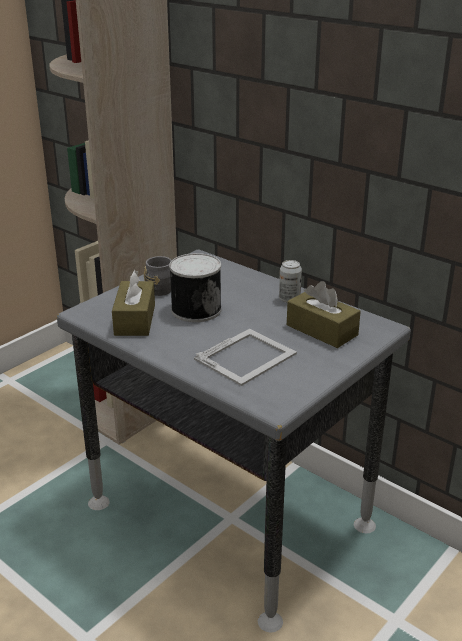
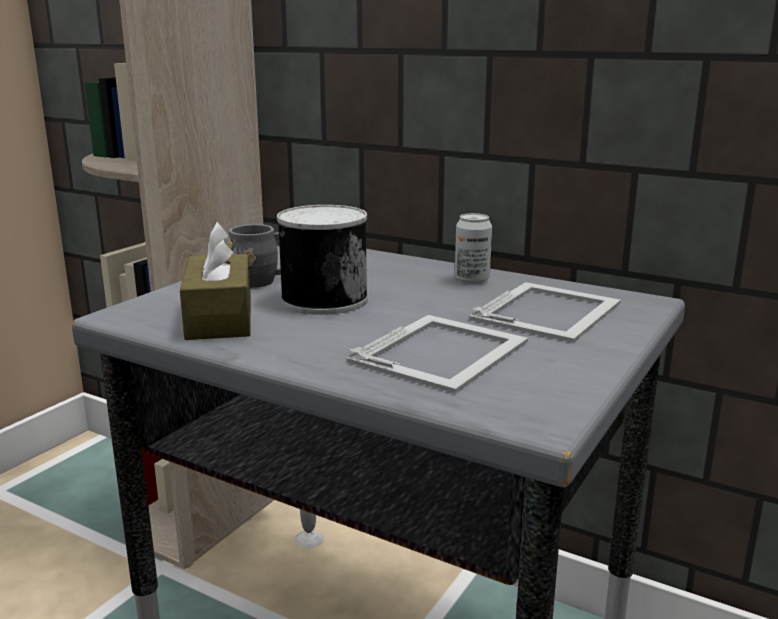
camera: 10 degrees left, 10 degrees down
brown tissue box [287,281,361,348] -> picture frame [469,282,621,343]

